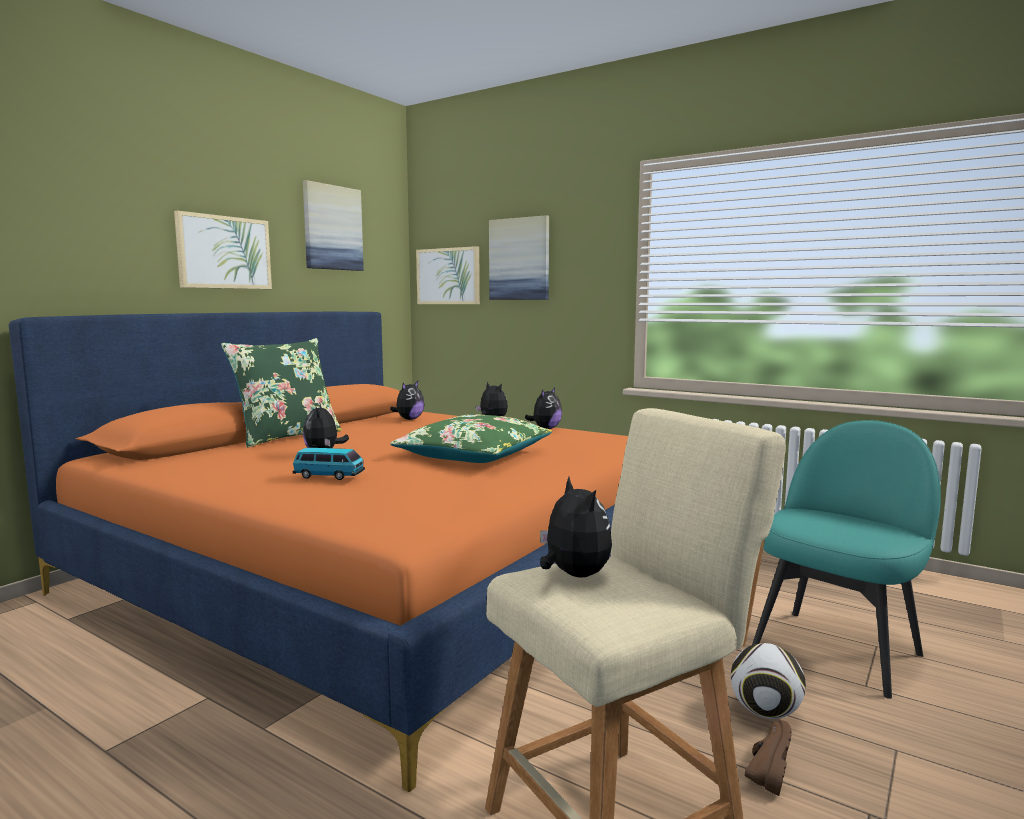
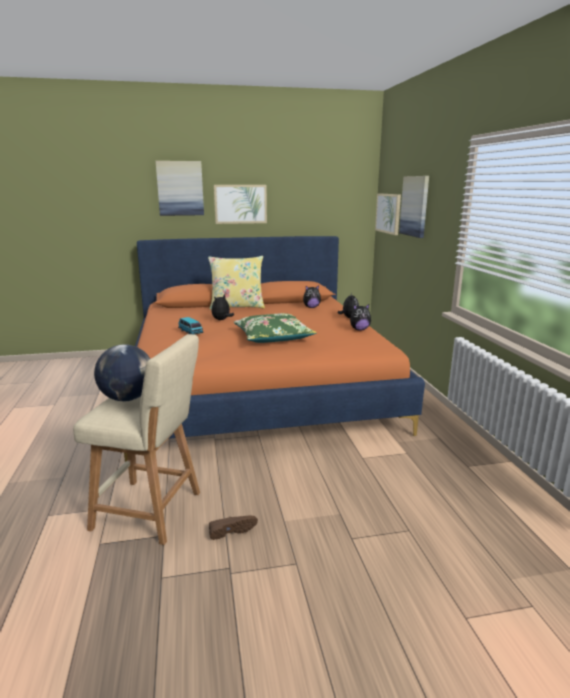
camera: 45 degrees right, 10 degrees up
green pillow [221,338,342,448] -> yellow pillow [208,256,265,310]
picture [303,180,364,271] -> picture moved to [156,161,204,216]
plush toy [540,477,612,578] -> globe [94,344,150,401]
football [731,643,806,719] -> none
turquoise chair [752,420,941,699] -> none

